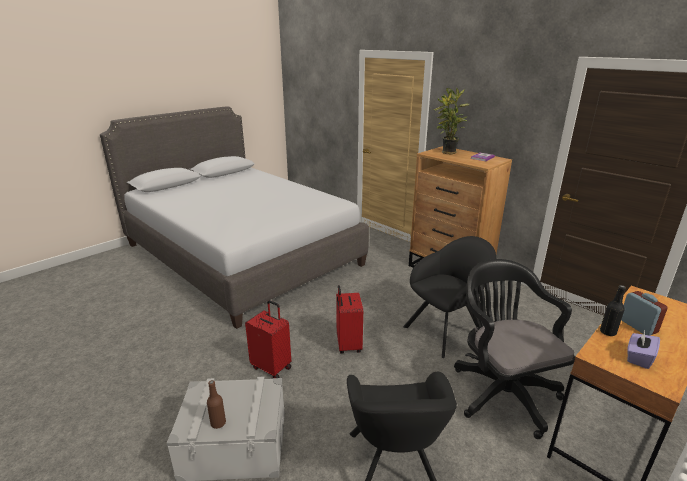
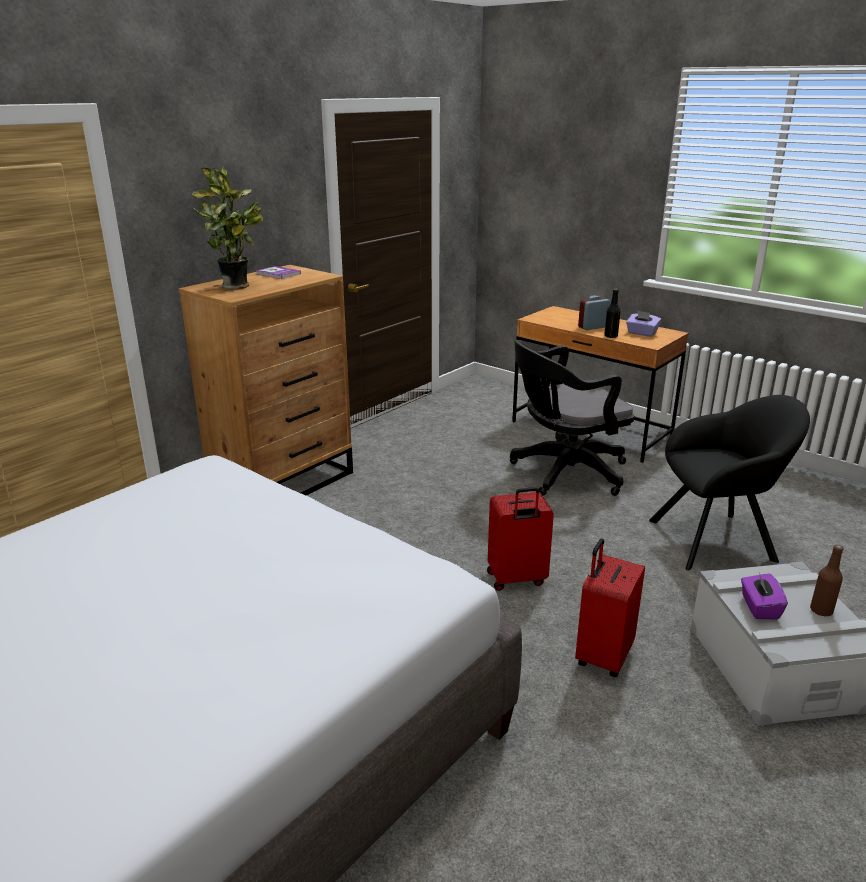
camera: 95 degrees left, 0 degrees up
black armchair [403,236,496,358] -> none
none -> purple tissue box [741,573,788,620]

